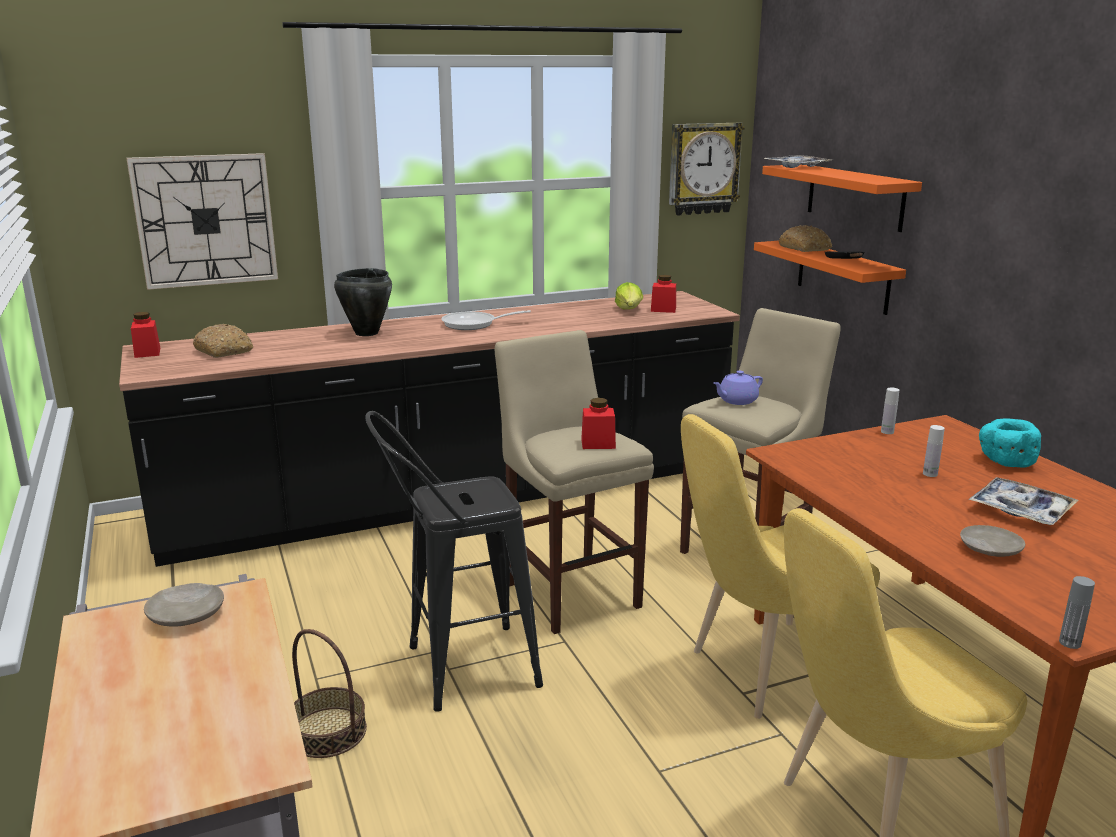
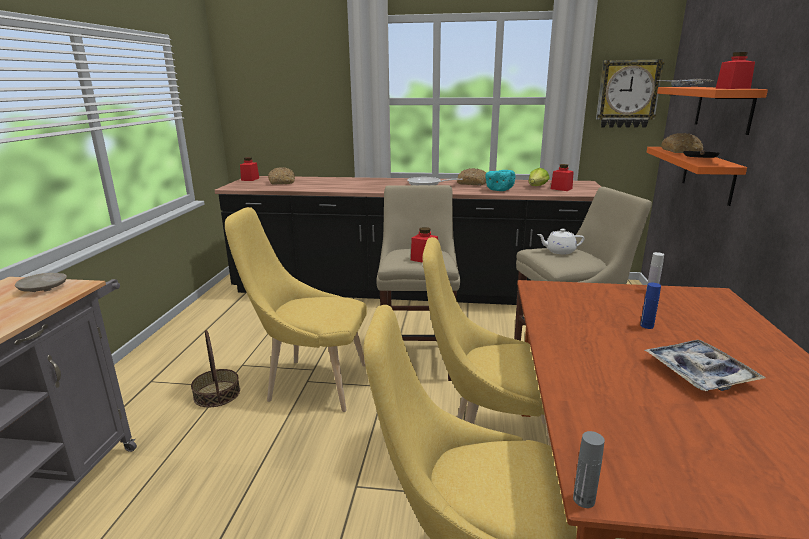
camera: 30 degrees right, 0 degrees up
wall clock [126,153,278,290] -> none
black cooking pot [334,268,392,336] -> none
black stool [365,411,543,712] -> yellow chair [225,207,367,412]
purple teapot [713,371,763,405] -> white teapot [537,229,585,254]
white bottle [923,425,945,477] -> blue bottle [640,283,661,329]
beige plate [960,525,1025,557] -> none
turquoise bowl [979,418,1041,468] -> turquoise bowl moved to [485,170,515,191]
none -> bread [457,168,487,186]
none -> red jar [715,52,755,89]

